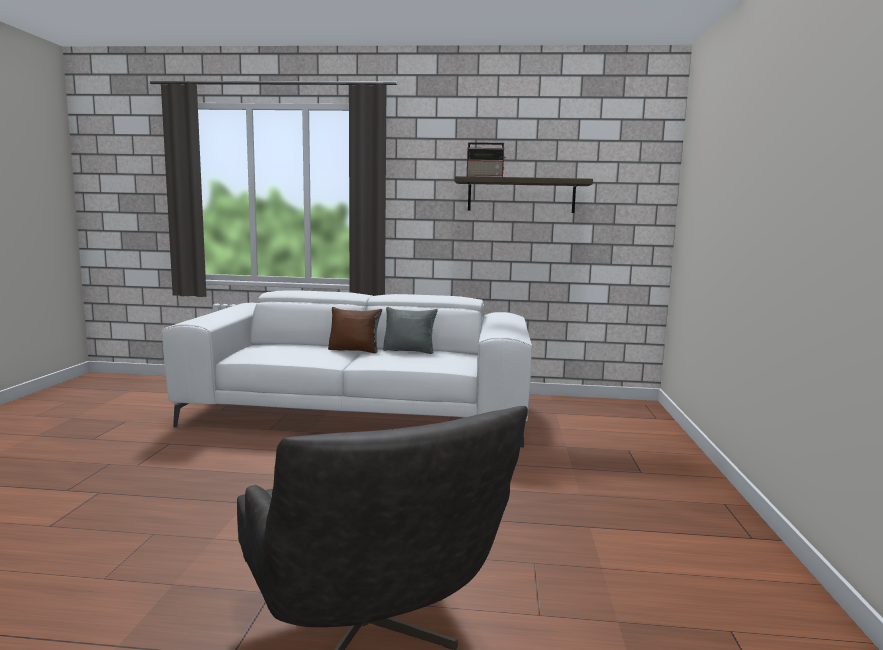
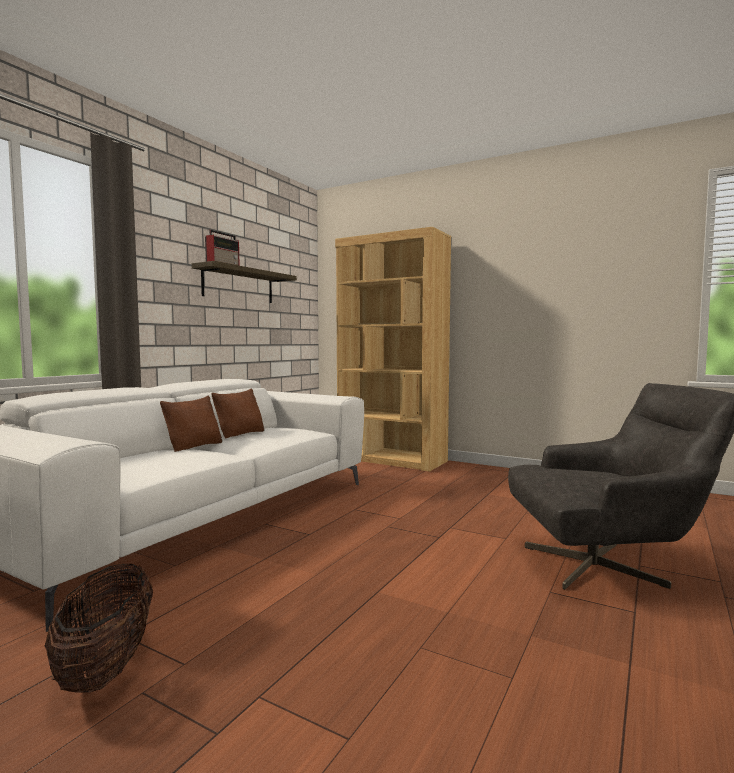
camera: 65 degrees left, 5 degrees down
grey pillow [383,307,438,354] -> brown pillow [211,389,265,438]
none -> basket [45,564,153,693]
none -> brown bookcase [335,227,451,472]

